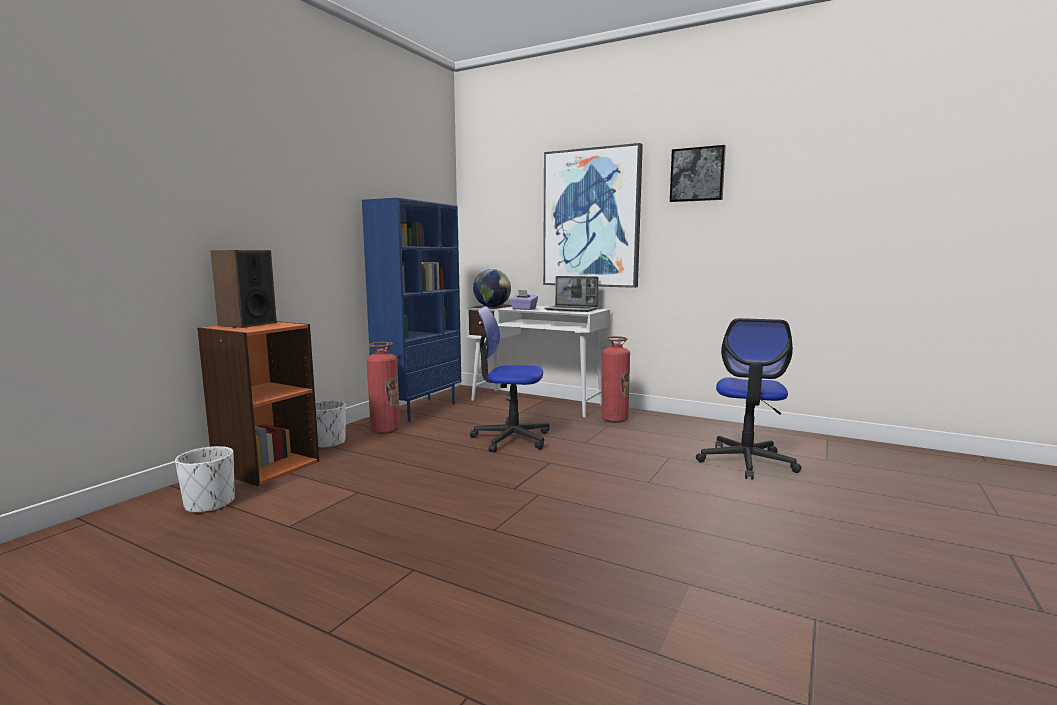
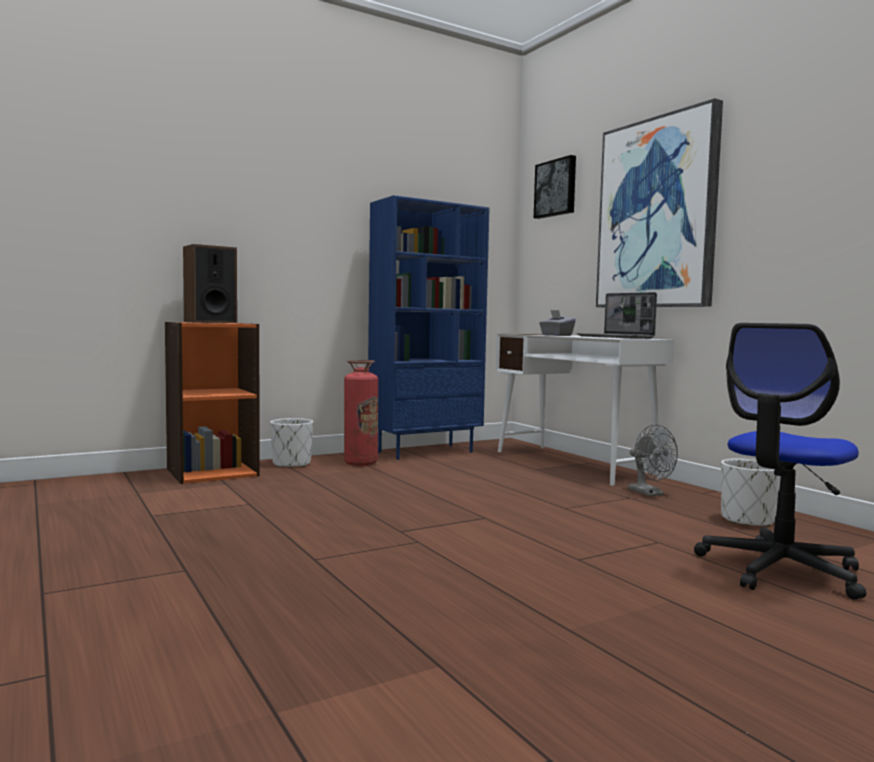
camera: 30 degrees right, 5 degrees down
white planter [175,446,235,513] -> white planter moved to [721,459,781,527]
office chair [470,306,550,453] -> none
globe [473,269,511,307] -> none
purple tissue box [510,290,538,310] -> grey tissue box [539,310,576,336]
fire extinguisher [601,336,630,423] -> grey fan [628,424,678,496]
picture [670,145,726,202] -> picture moved to [534,155,576,219]

